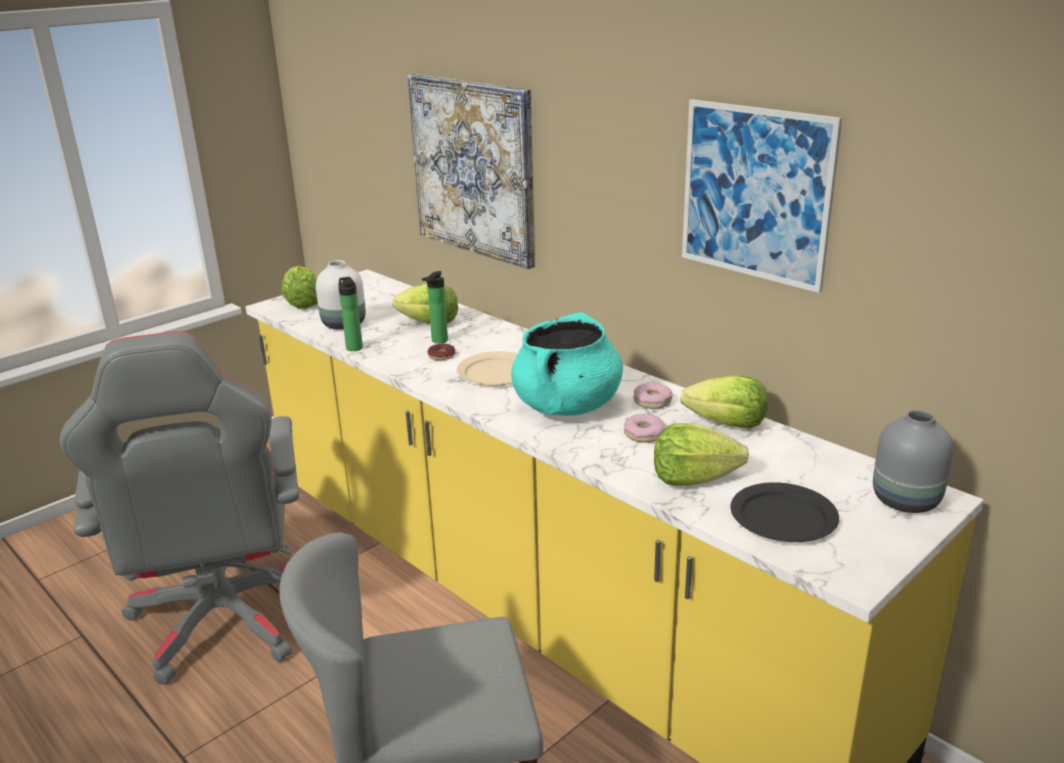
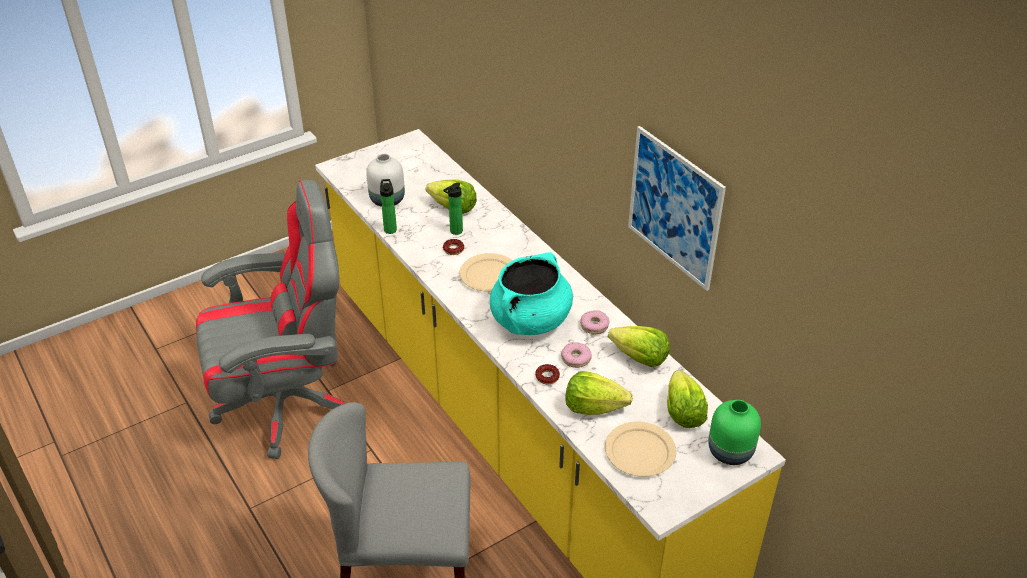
camera: 10 degrees right, 15 degrees up
grey office chair [60,331,300,685] -> grey office chair turned 105 degrees counterclockwise [196,180,345,459]
lettuce [282,266,318,309] -> lettuce moved to [667,370,708,428]
picture [408,74,535,269] -> none
black plate [730,482,839,542] -> beige plate [605,422,676,477]
grey vase [873,410,953,513] -> green vase [708,400,761,465]
none -> donut [535,364,560,384]

